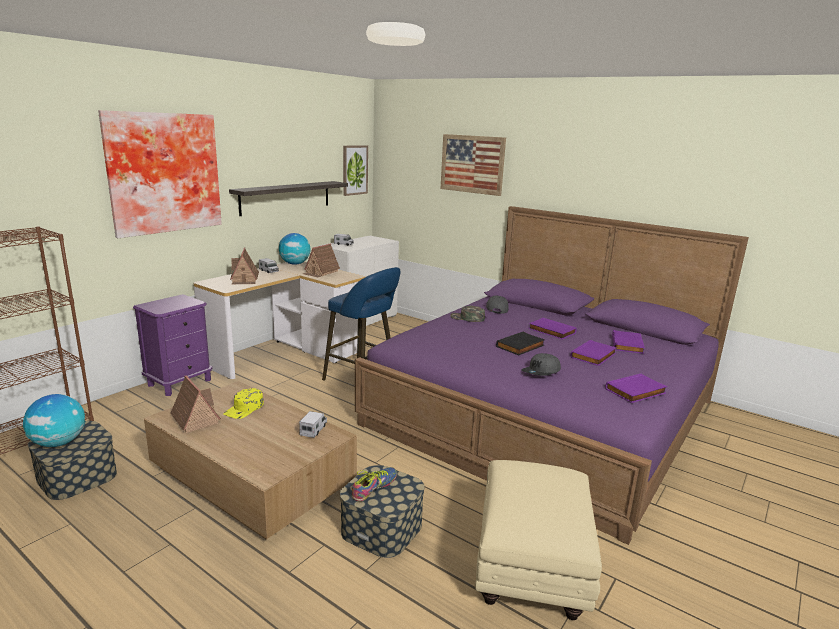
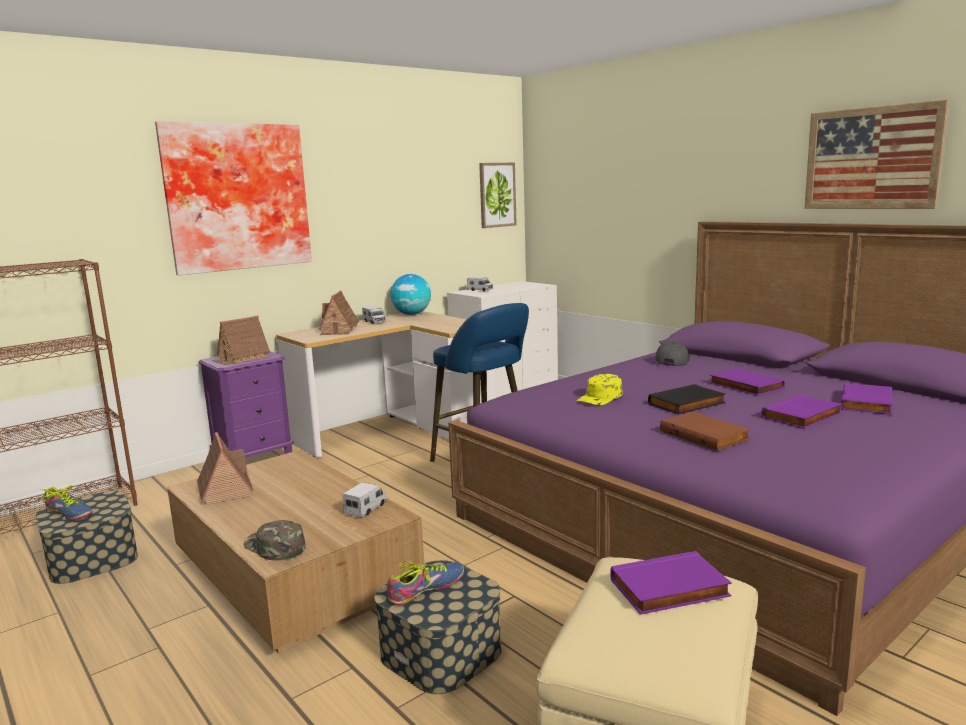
camera: 15 degrees right, 5 degrees down
globe [23,394,86,447] -> shoe [39,485,92,521]
yellow cap [223,388,264,419] -> yellow cap moved to [576,374,622,405]
shelf [229,181,348,216] -> none
toy house [303,243,340,277] -> toy house moved to [211,315,270,365]
picture [441,134,506,196] -> picture moved to [804,99,949,209]
green cap [450,306,485,322] -> green cap moved to [244,520,305,560]
grey cap [521,353,561,376] -> brown book [660,412,750,451]
purple book [605,374,667,403] -> purple book moved to [610,551,732,615]

